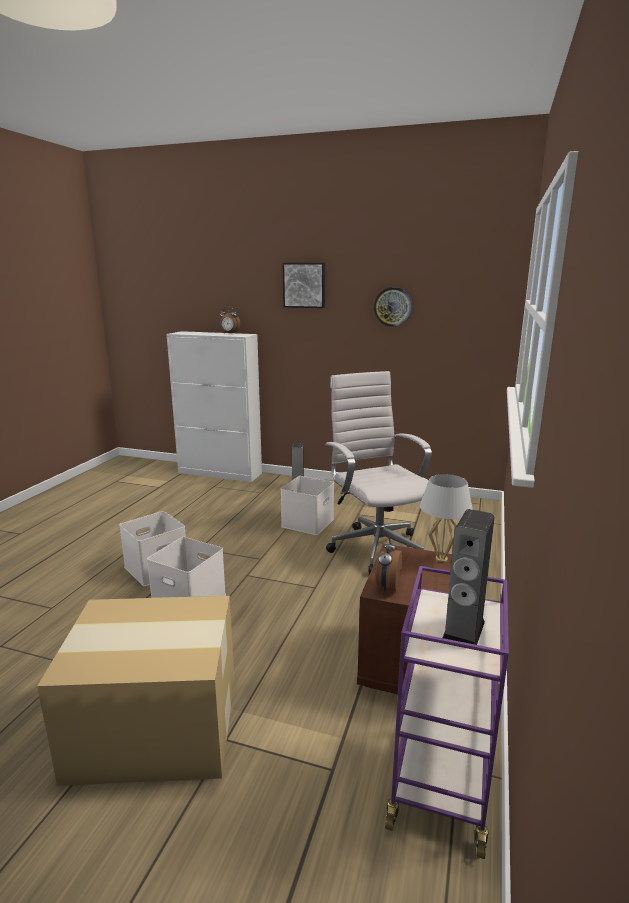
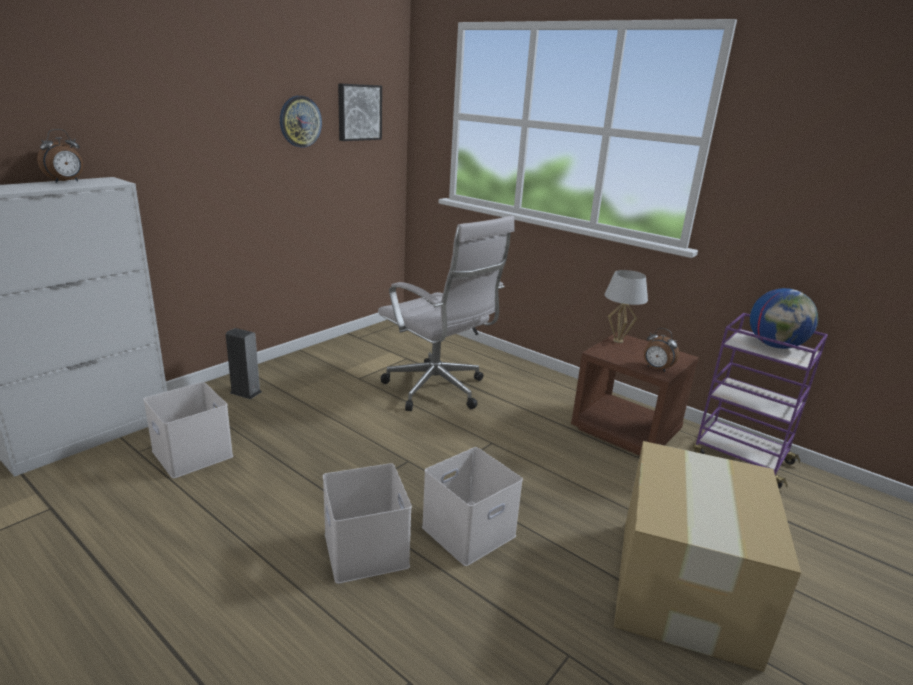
camera: 70 degrees left, 5 degrees up
white storage box [281,476,334,535] -> white storage box moved to [143,382,233,478]
picture [282,263,325,308] -> picture moved to [338,83,382,141]
white office chair [325,371,432,575] -> white office chair turned 135 degrees counterclockwise [378,215,515,411]
speaker [442,509,495,645] -> globe [750,288,818,349]

